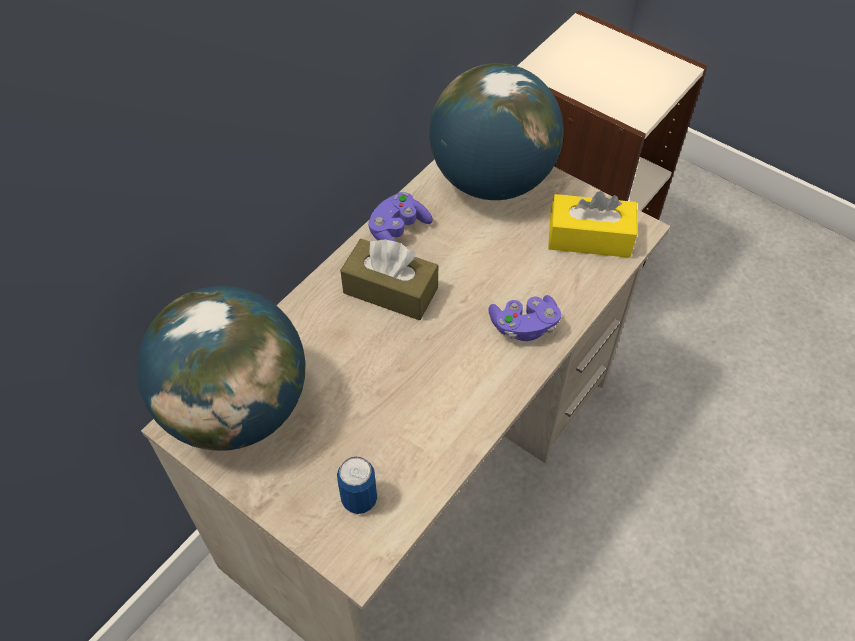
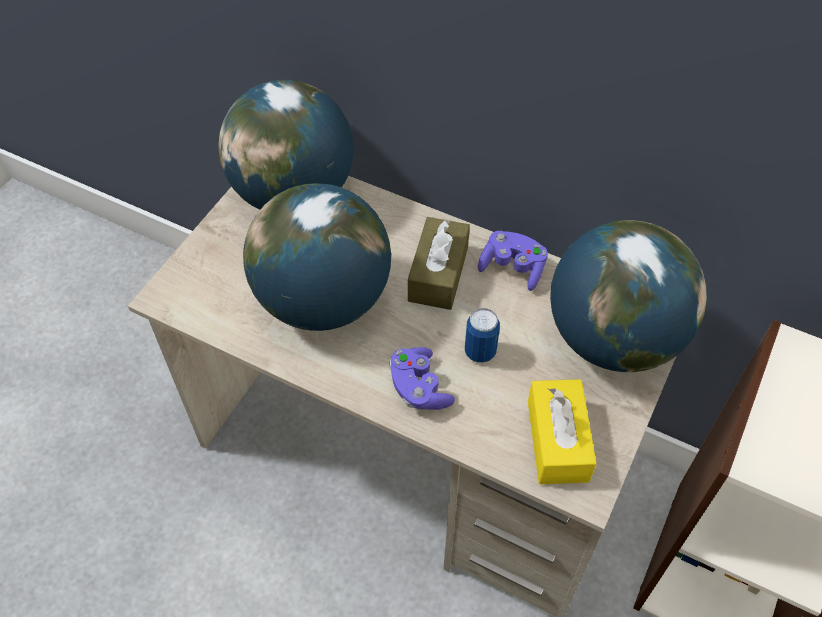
camera: 80 degrees right, 0 degrees up
can [337,456,377,514] -> can moved to [465,308,500,363]
none -> globe [243,183,391,331]

